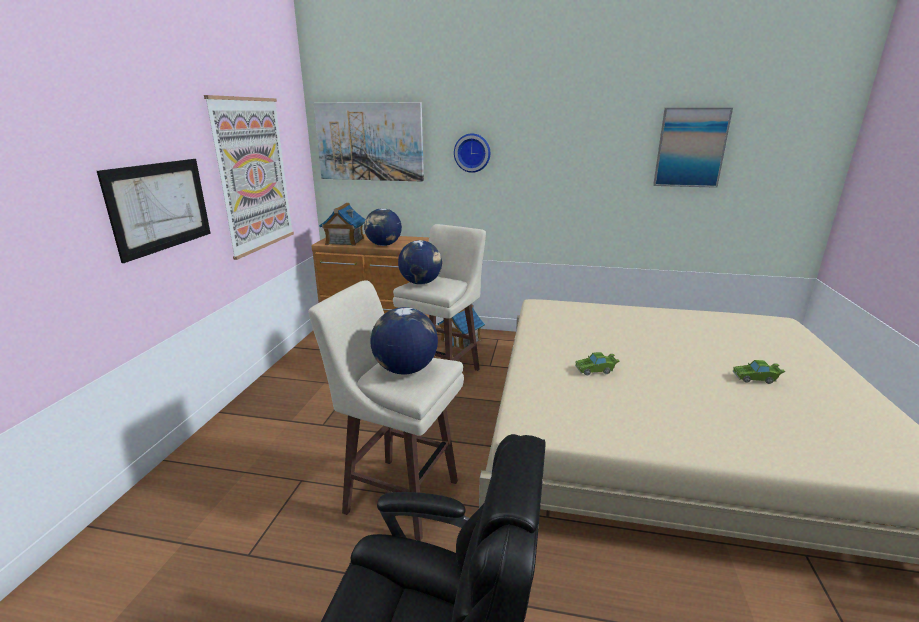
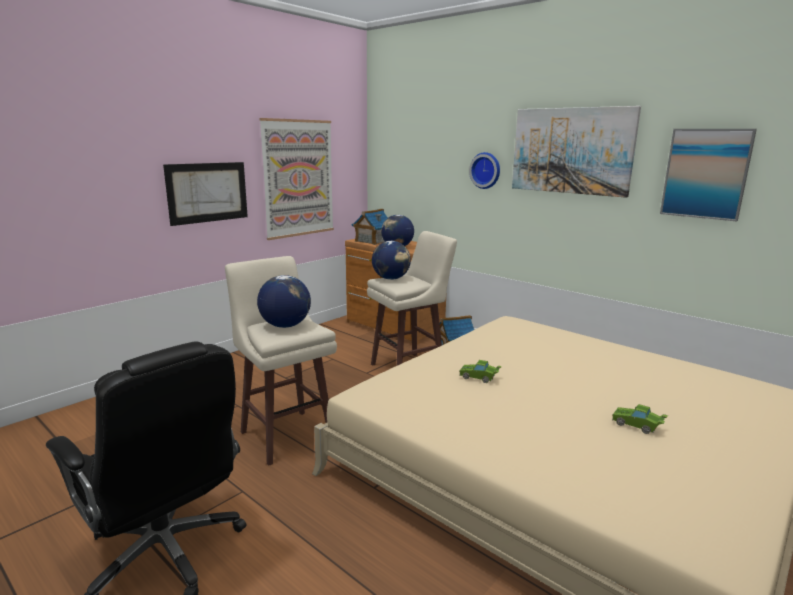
camera: 30 degrees right, 5 degrees down
picture [314,102,424,181] -> picture moved to [512,106,641,198]

